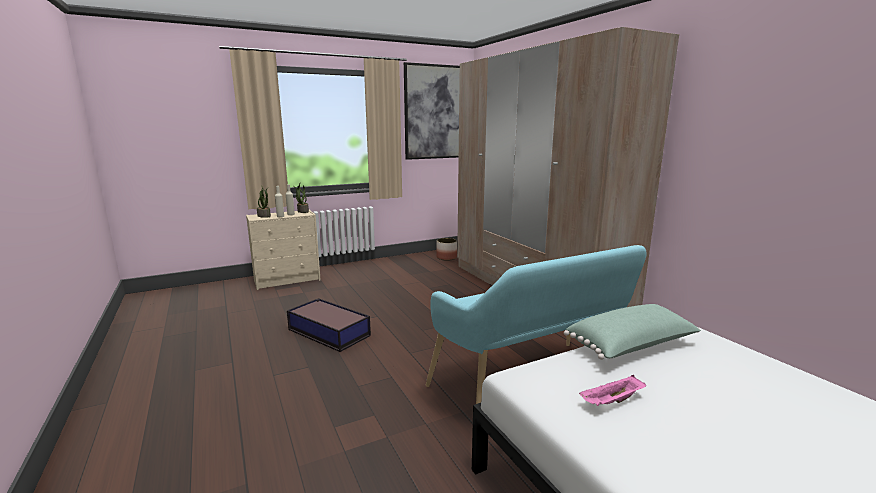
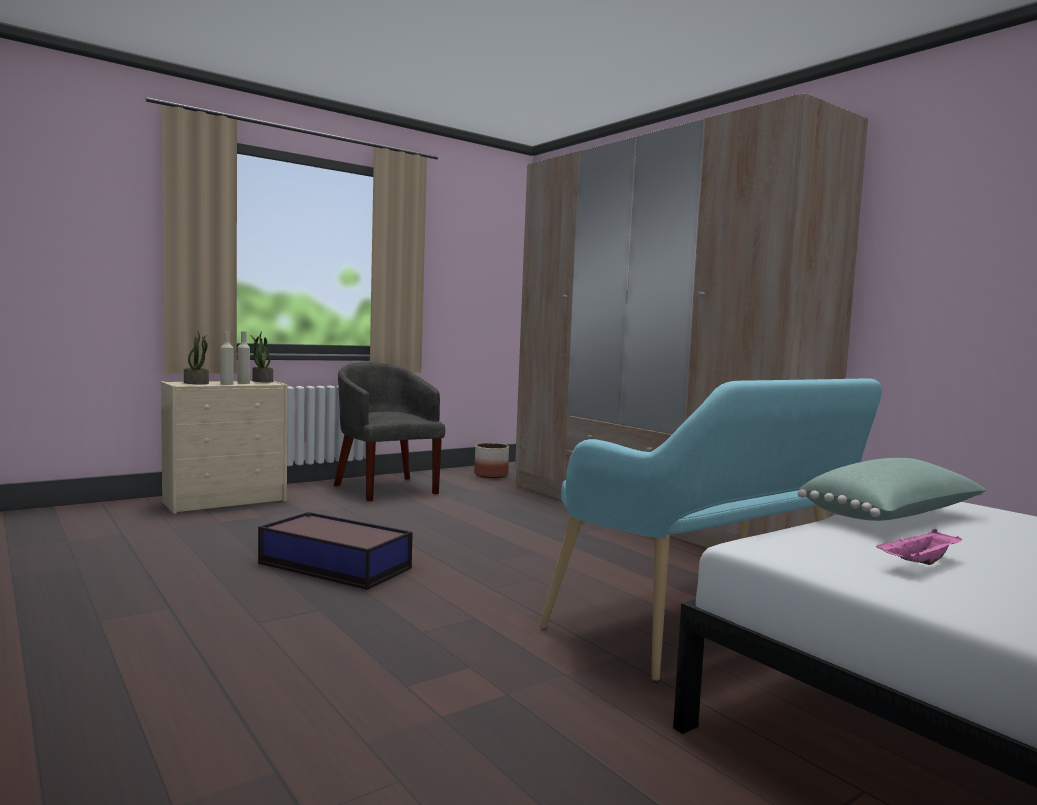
camera: 10 degrees left, 10 degrees down
picture [404,62,460,160] -> none
none -> grey armchair [334,362,445,502]

